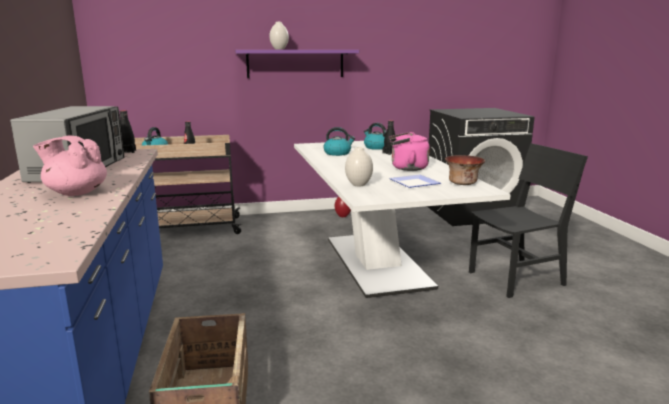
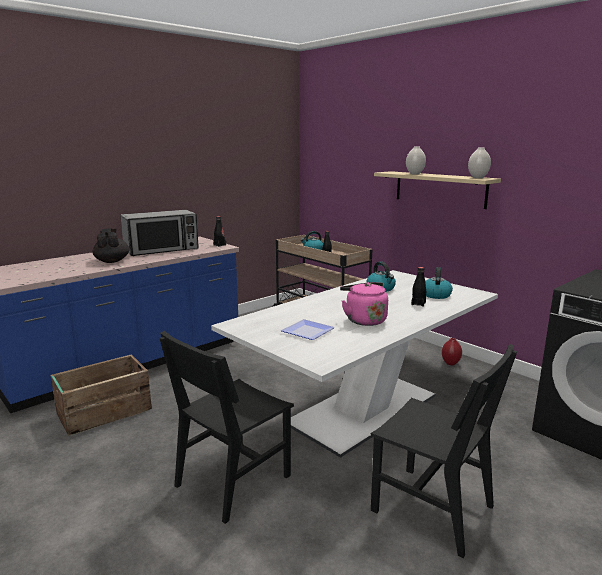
camera: 60 degrees right, 0 degrees up
pink teapot [33,136,107,196] -> black teapot [92,228,129,263]
purple shelf [235,50,359,78] -> beige shelf [374,171,501,209]
white vase [345,147,373,186] -> white vase moved to [468,148,491,178]
bowl [445,155,485,185] -> none
none -> black chair [160,331,294,524]

